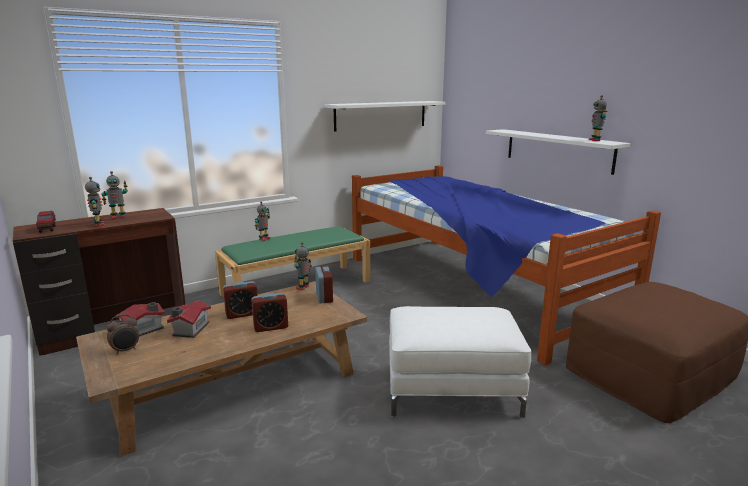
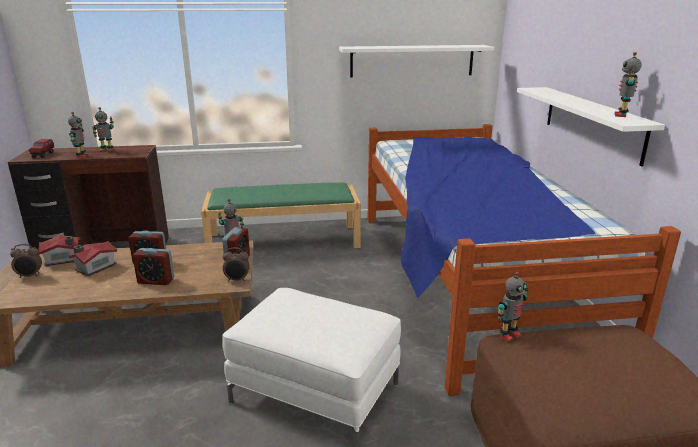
camera: 25 degrees right, 5 degrees up
toy robot [255,201,270,241] -> toy robot moved to [497,271,528,342]
none -> alarm clock [223,248,249,282]

